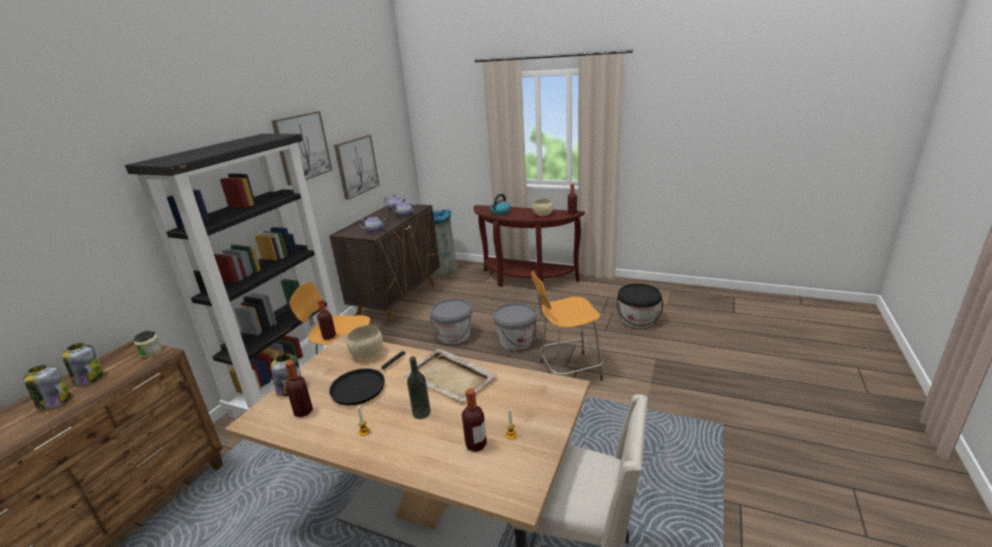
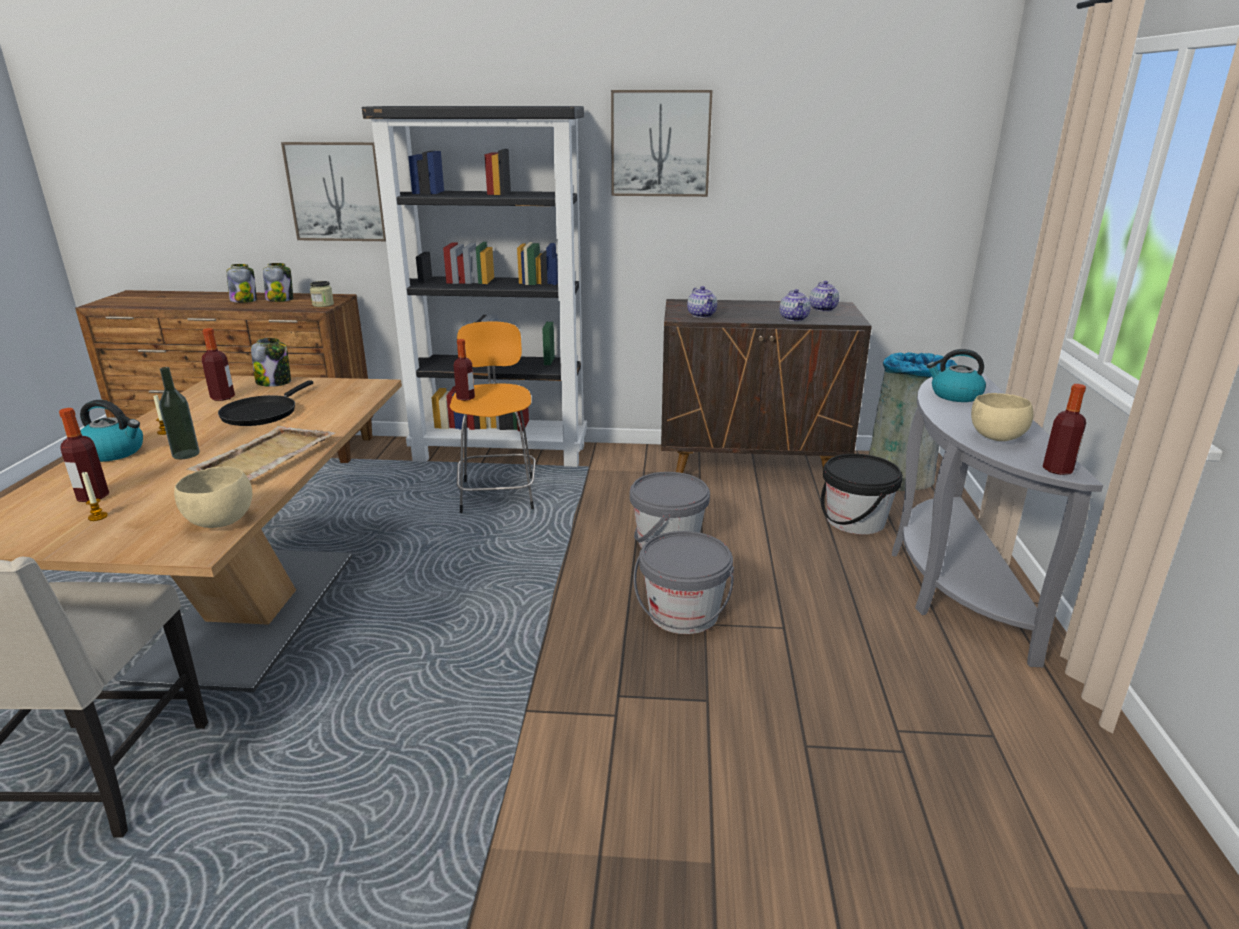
camera: 70 degrees right, 0 degrees up
black frying pan [329,351,405,405] -> black frying pan turned 90 degrees counterclockwise [218,380,313,426]
picture [334,135,379,200] -> picture moved to [281,142,386,241]
beige bowl [346,325,383,359] -> beige bowl moved to [174,467,252,528]
brown console table [474,205,585,287] -> grey console table [892,369,1103,667]
orange stool [531,271,603,381] -> none
black bucket [617,283,663,328] -> black bucket moved to [821,454,903,534]
none -> kettle [80,400,143,462]

